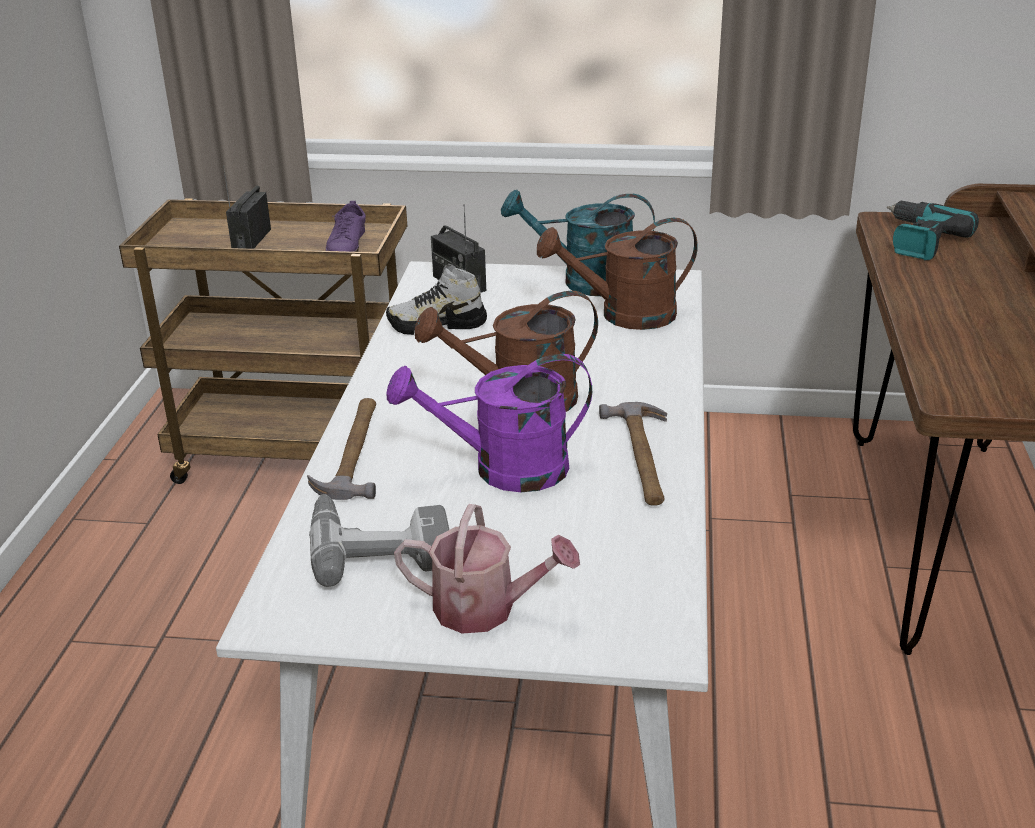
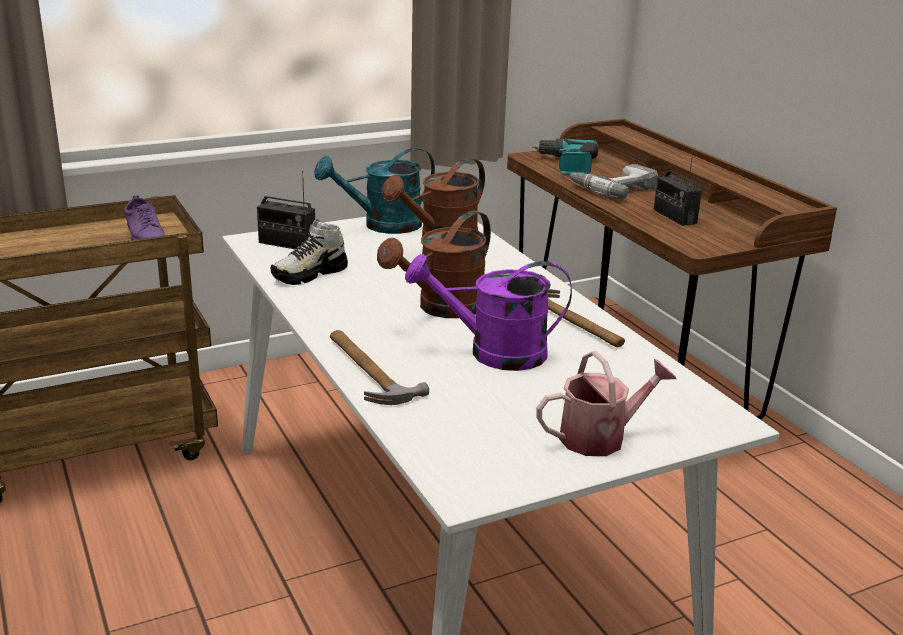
camera: 35 degrees left, 5 degrees down
radio [223,166,271,249] -> radio moved to [654,152,702,226]
power drill [309,494,449,587] -> power drill moved to [569,164,658,199]
purple watering can [386,354,592,492] -> purple watering can turned 45 degrees clockwise [405,254,572,371]

